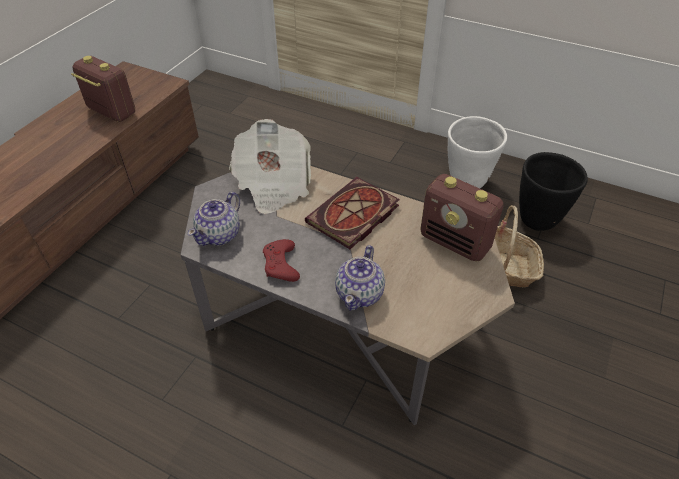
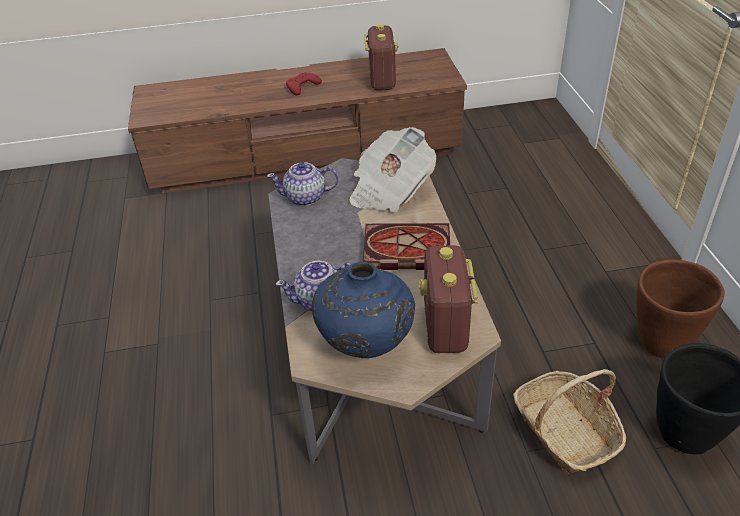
camera: 55 degrees right, 5 degrees down
red game controller [263,239,300,282] -> red game controller moved to [286,72,322,95]
white planter [448,116,507,188] -> brown planter [636,259,725,358]
none -> blue vase [312,262,415,358]

